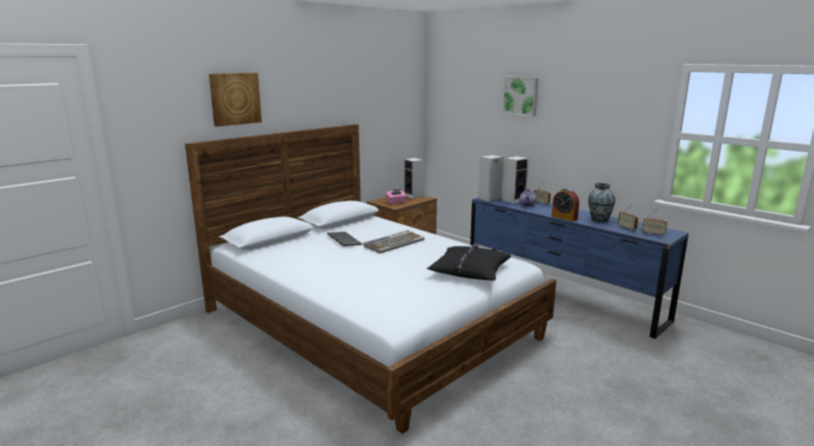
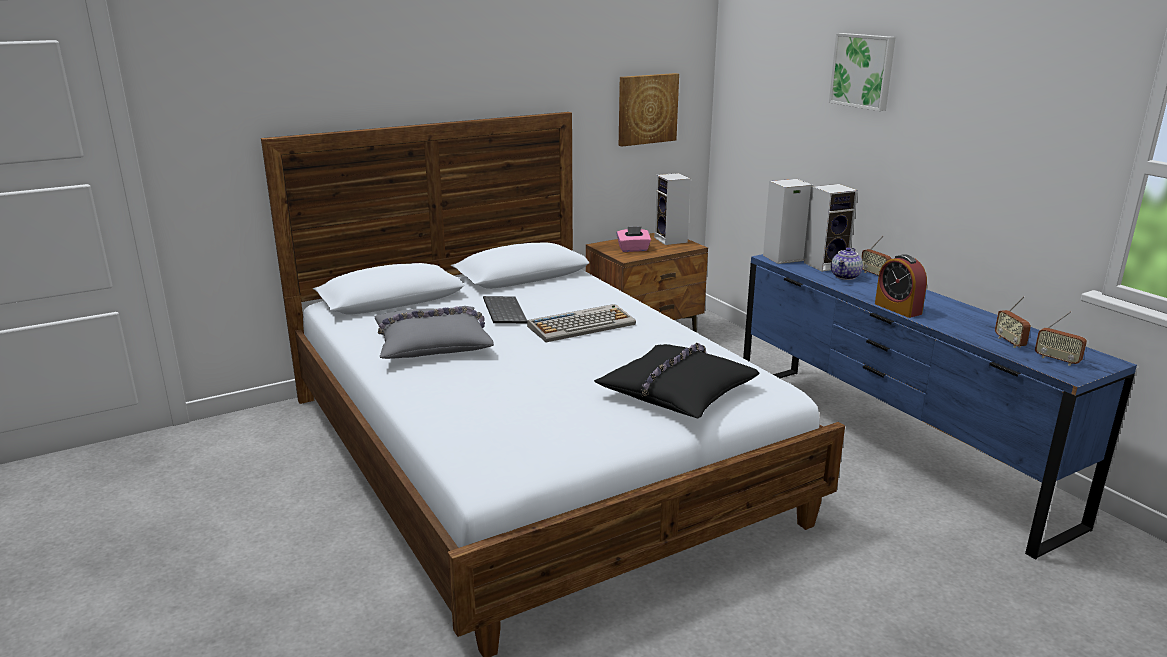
camera: 15 degrees right, 5 degrees up
picture [209,73,262,127] -> picture moved to [619,73,679,147]
vase [588,183,616,222] -> none
none -> grey pillow [375,306,494,359]

